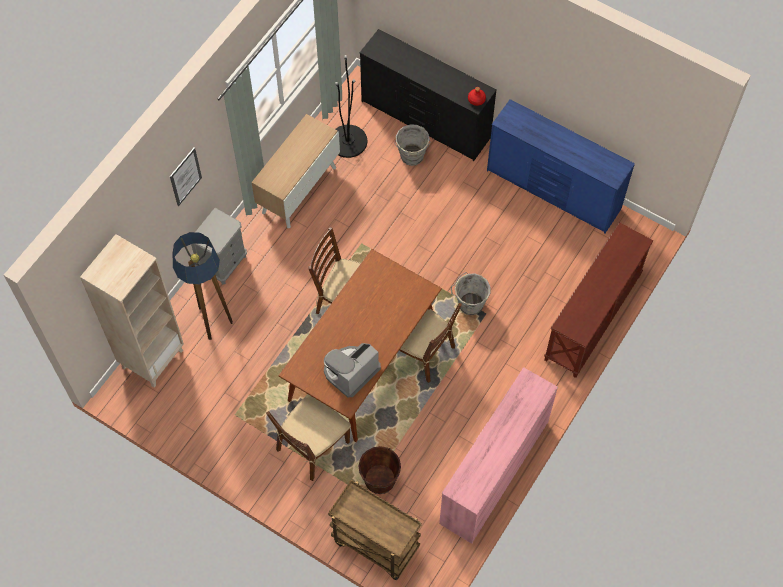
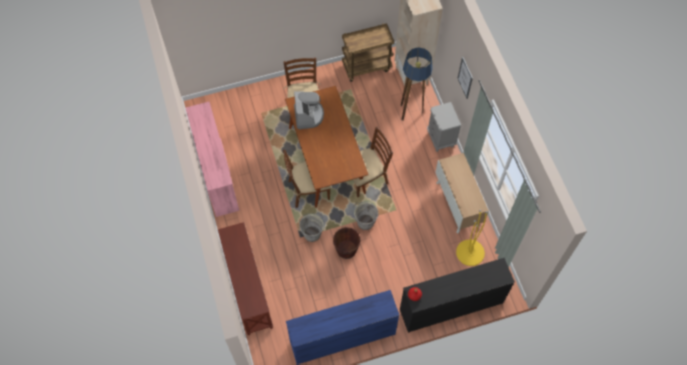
camera: 130 degrees right, 0 degrees up
brown cart [328,480,421,580] -> brown cart moved to [342,23,394,82]
black floor lamp [335,55,368,158] -> yellow floor lamp [456,210,488,266]
brown bucket [359,446,401,494] -> brown bucket moved to [333,227,360,259]
grey bucket [394,124,431,166] -> grey bucket moved to [353,201,378,230]

